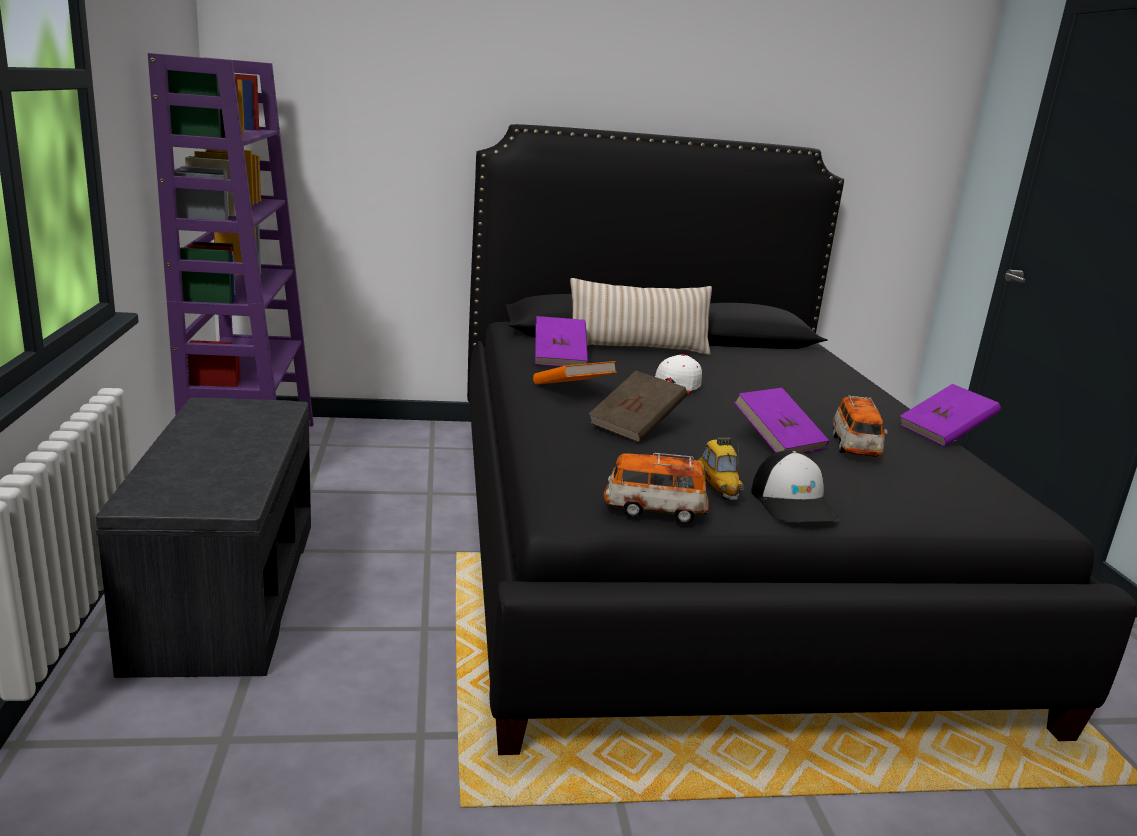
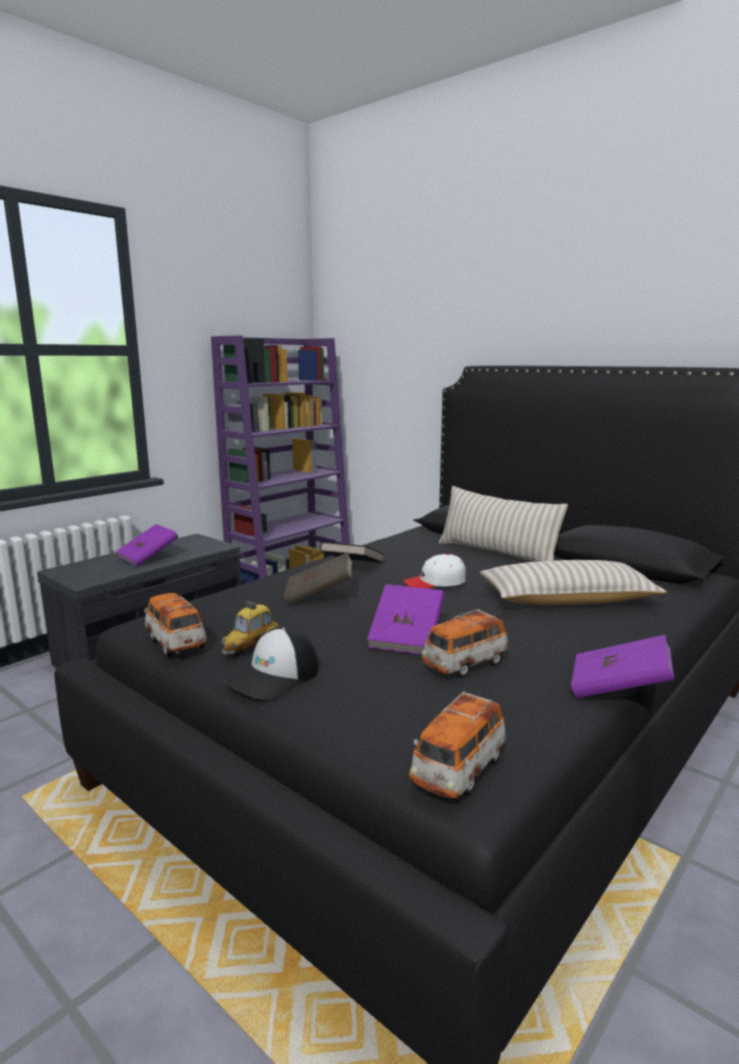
camera: 50 degrees right, 5 degrees down
orange book [533,361,617,385] -> black book [320,542,384,563]
purple book [535,316,588,366] -> purple book moved to [115,524,178,567]
none -> toy car [409,691,506,798]
none -> beige pillow [480,560,667,605]

